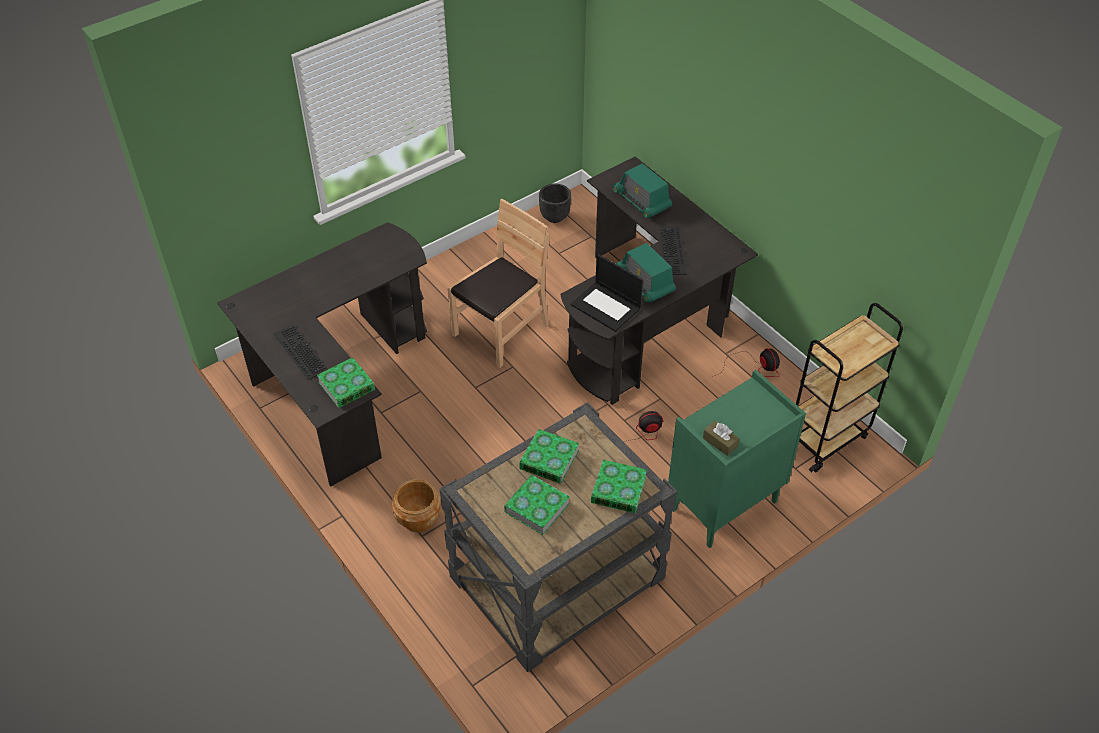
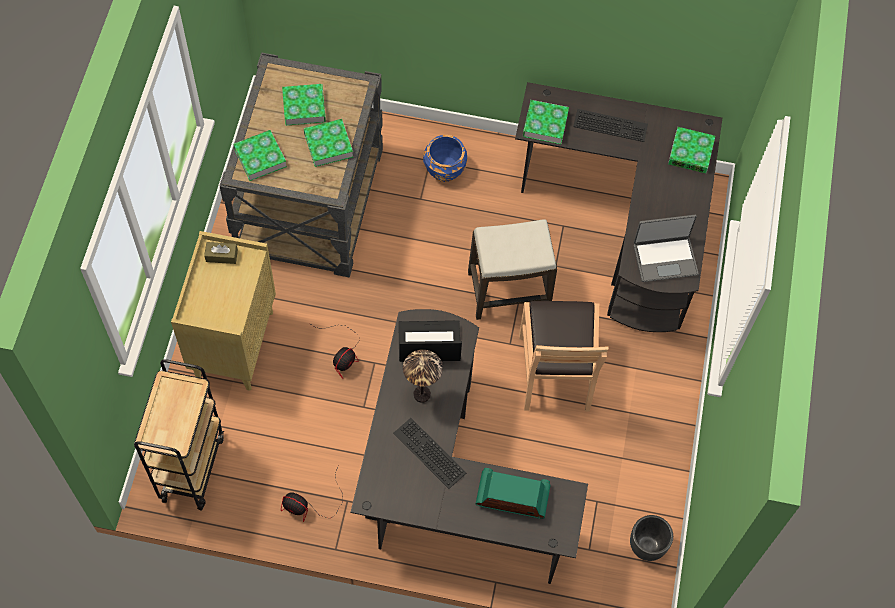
camera: 135 degrees right, 15 degrees up
brown planter [392,479,441,533] -> blue planter [423,135,467,182]
radio [616,243,676,303] -> table lamp [403,350,443,403]
green cabinet [668,370,806,548] -> beige cabinet [171,231,276,391]
none -> stool [468,219,557,320]
none -> laptop [634,215,699,282]
none -> book [668,127,715,173]

